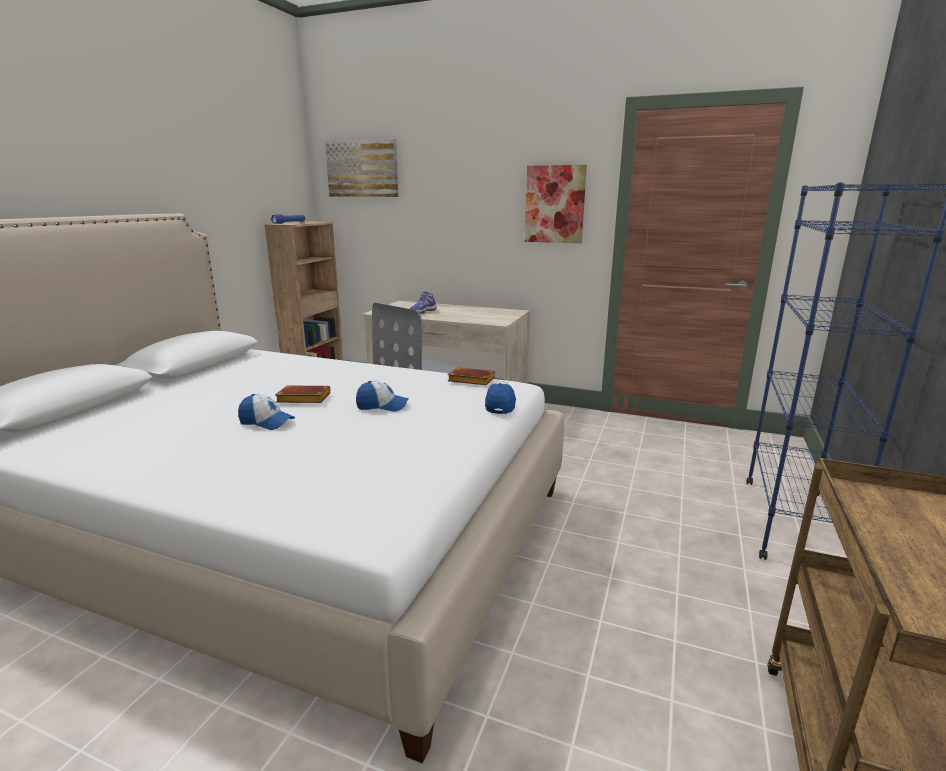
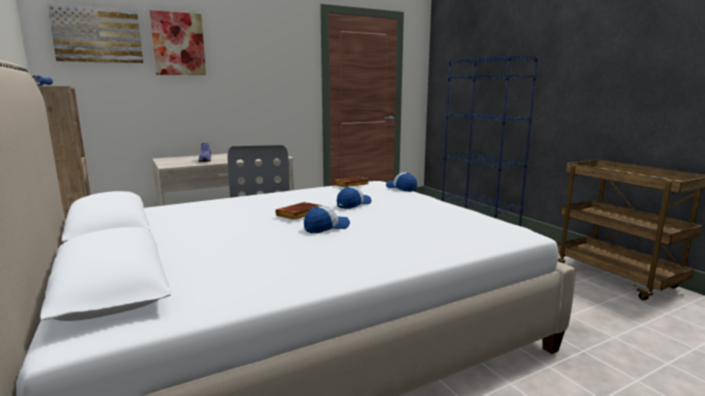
camera: 50 degrees left, 5 degrees down
picture [525,165,587,243] -> picture moved to [149,10,206,75]

